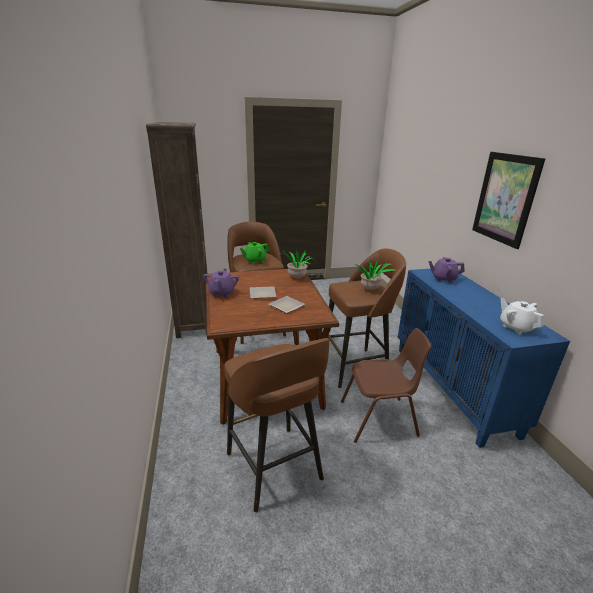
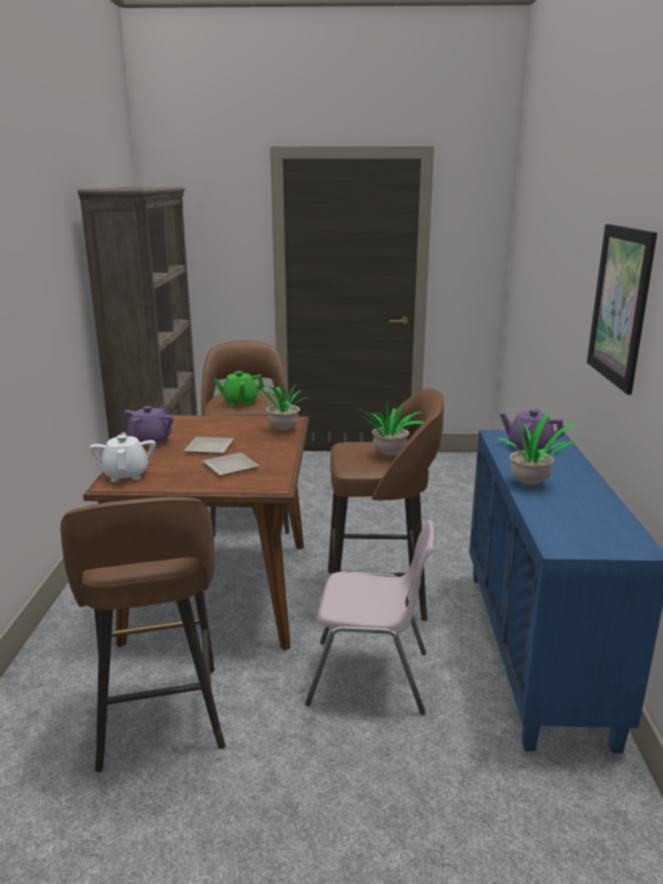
camera: 15 degrees right, 5 degrees down
brown chair [341,328,432,443] -> pink chair [305,520,434,715]
white teapot [500,298,544,334] -> white teapot moved to [90,432,156,482]
none -> potted plant [497,411,581,485]

